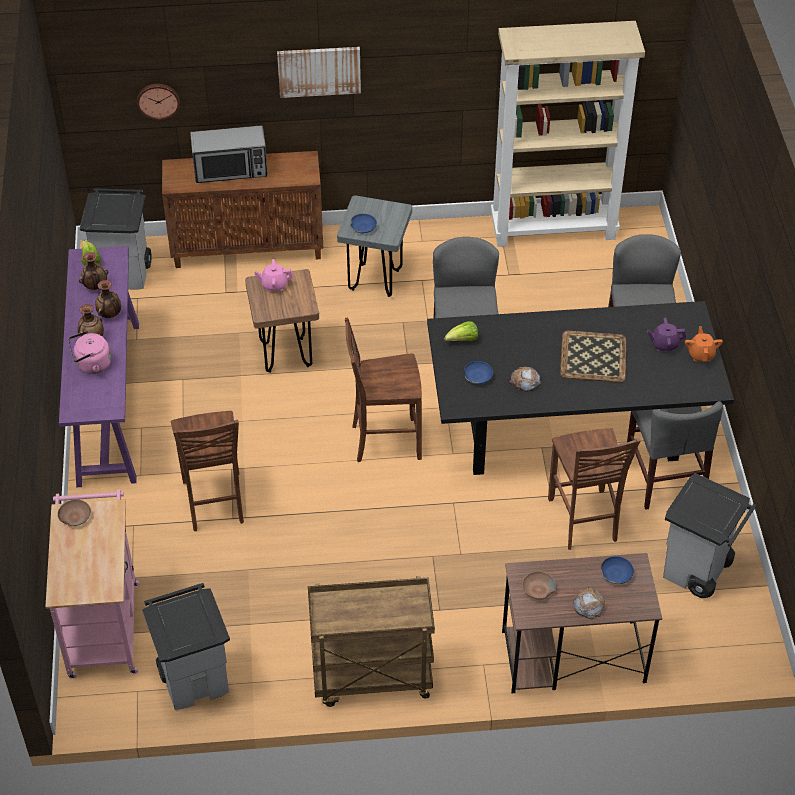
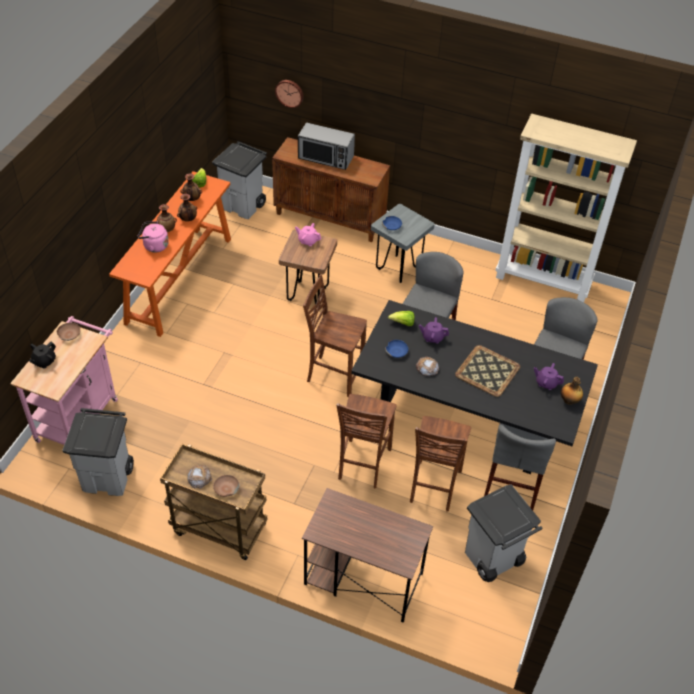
camera: 25 degrees right, 0 degrees up
purple console table [59,246,139,487] -> orange console table [109,171,231,337]
brown chair [171,411,244,531] -> brown chair moved to [336,394,397,488]
picture [277,47,361,98] -> none
brown bowl [522,571,556,600] -> brown bowl moved to [213,475,240,497]
bread [573,587,605,619] -> bread moved to [187,465,212,489]
blue bowl [601,556,634,584] -> none
orange teapot [685,326,723,361] -> bottle [561,377,583,405]
none -> black teapot [29,342,56,369]
none -> purple teapot [419,317,449,343]

